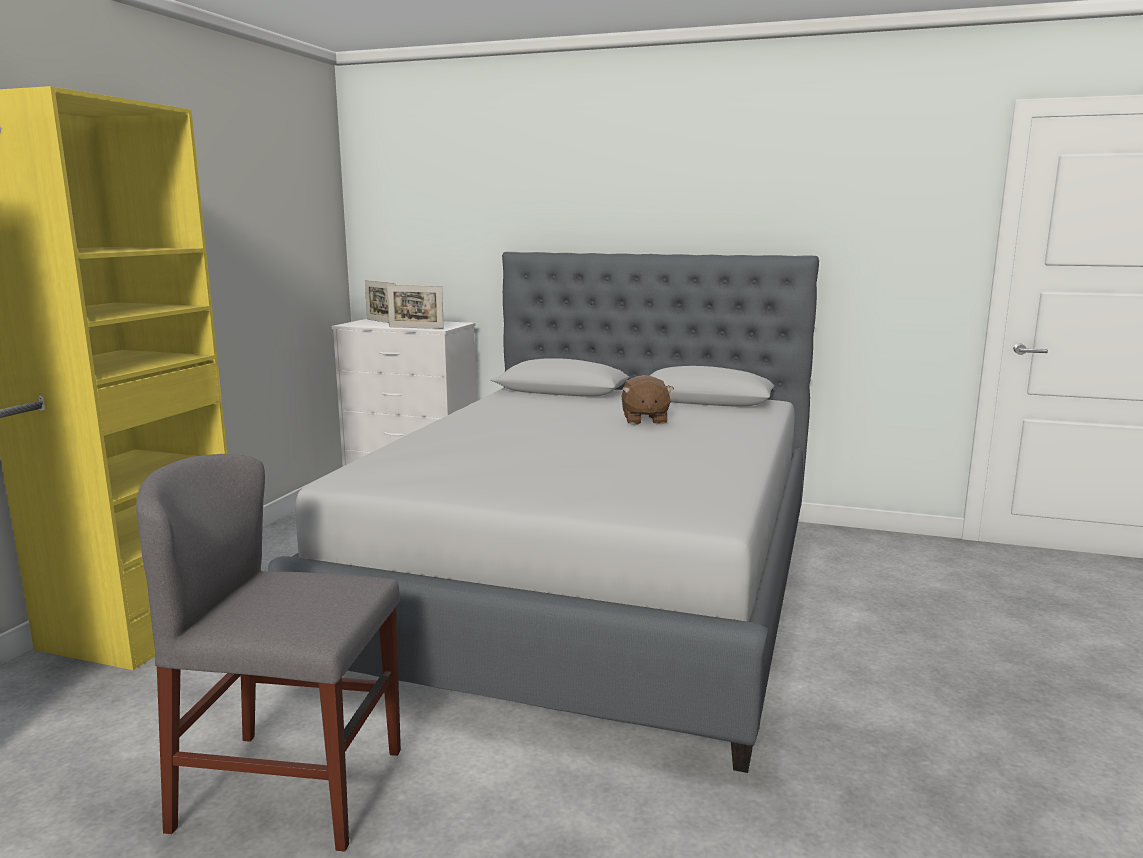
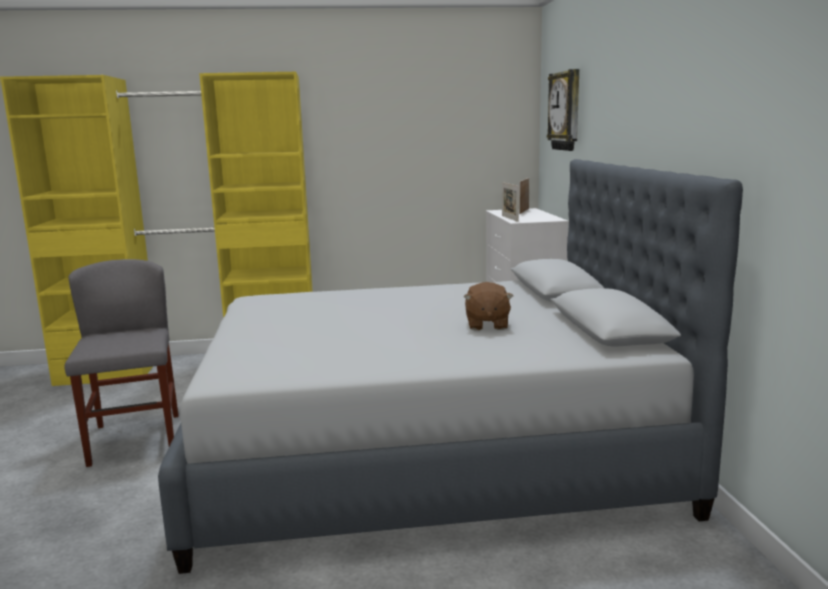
camera: 65 degrees right, 0 degrees up
brown plush toy [622,375,674,425] -> brown plush toy turned 60 degrees counterclockwise [464,282,513,330]
none -> wall clock [547,69,579,151]

